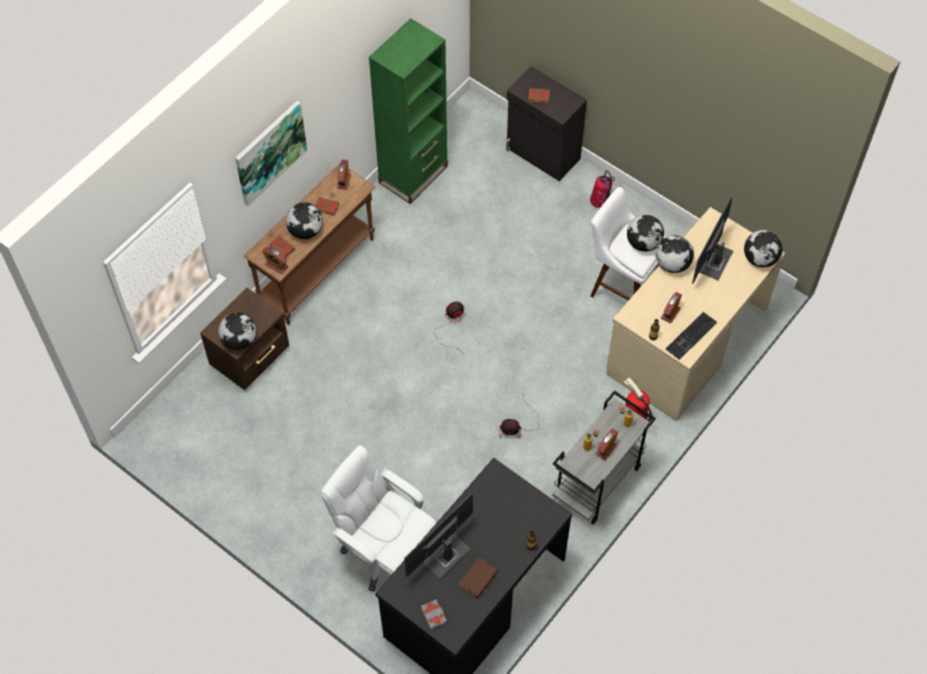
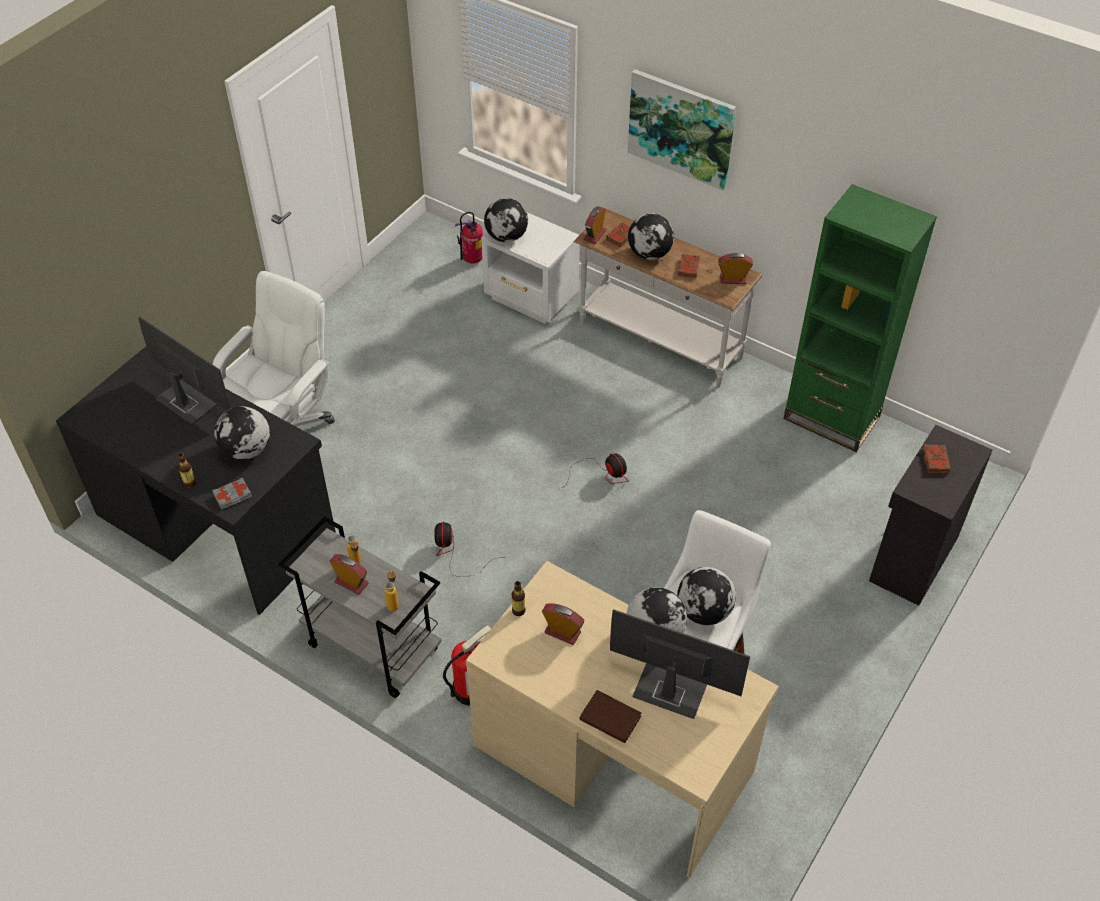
camera: 85 degrees right, 10 degrees down
brown nightstand [200,288,289,390] -> white nightstand [481,212,580,324]
brown console table [244,163,376,325] -> white console table [574,209,762,388]
grey book [421,599,447,630] -> grey book moved to [212,478,252,509]
brown book [458,557,498,598] -> brown book moved to [580,690,641,743]
fire extinguisher [590,170,615,208] -> fire extinguisher moved to [455,212,483,264]
keyboard [666,312,717,360] -> none
globe [744,230,783,268] -> globe moved to [214,406,270,460]

